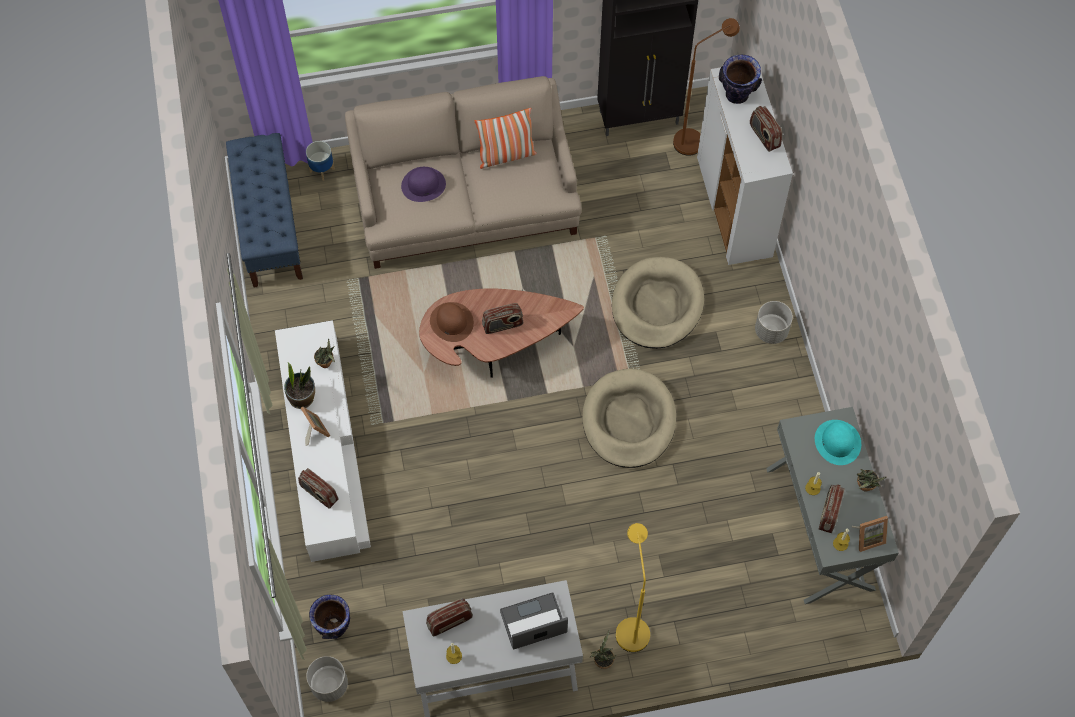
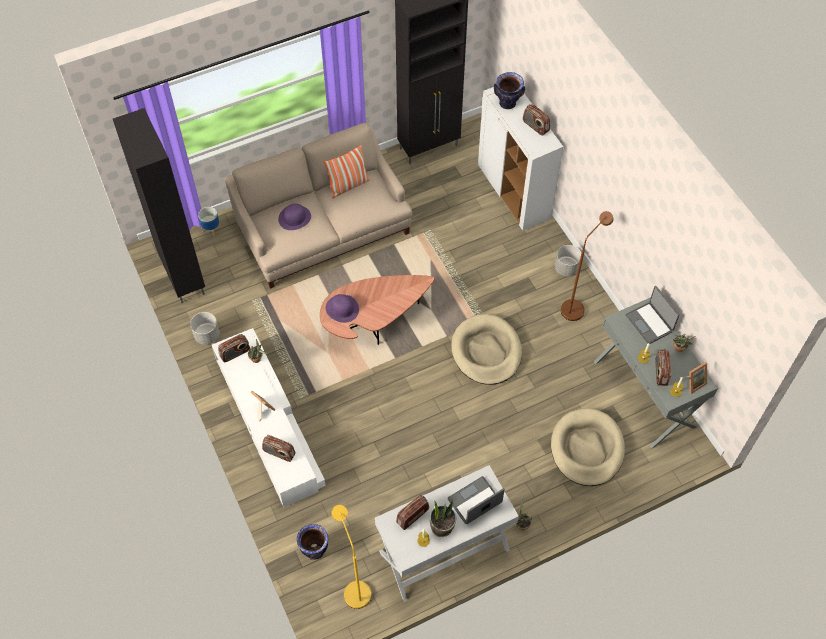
camera: 15 degrees left, 5 degrees down
blue bench [226,133,303,288] -> black cabinet [113,108,205,303]
potted plant [284,362,315,409] -> potted plant moved to [430,499,456,537]
grey planter [306,656,348,702] -> grey planter moved to [190,312,220,345]
brown hat [430,302,474,342] -> purple hat [326,294,359,323]
radio [482,303,523,334] -> radio moved to [218,334,250,363]
beige dog bed [612,257,704,349] -> beige dog bed moved to [551,408,625,486]
yellow floor lamp [616,523,650,652] -> yellow floor lamp moved to [331,505,371,609]
brown floor lamp [673,18,740,156] -> brown floor lamp moved to [561,211,613,321]
turquoise hat [815,420,861,465] -> laptop [625,286,680,344]

